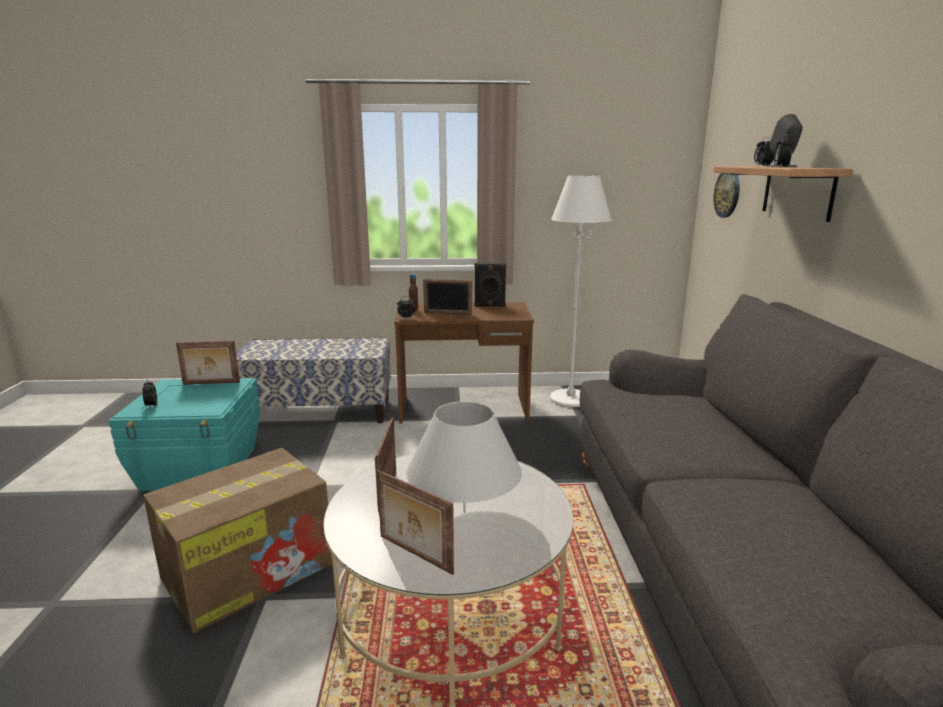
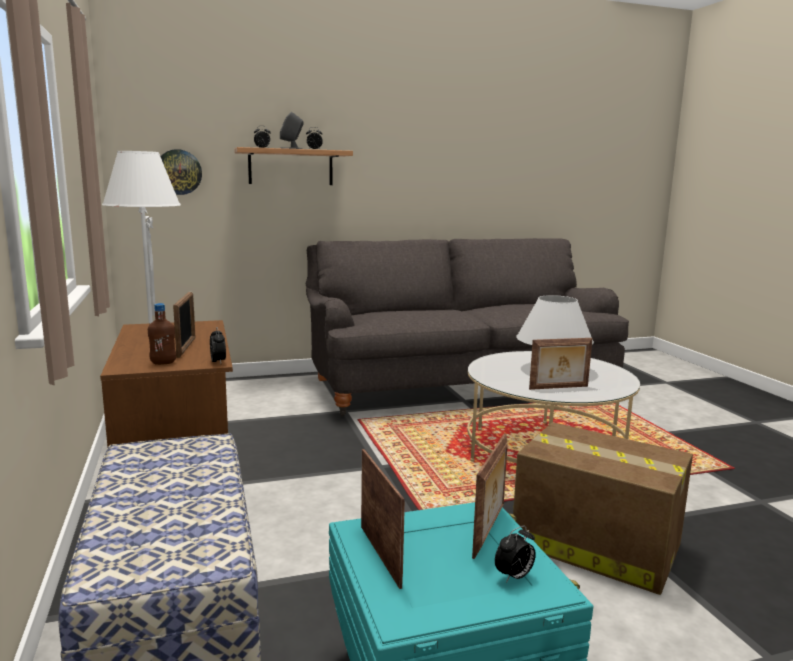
camera: 105 degrees left, 5 degrees down
picture frame [377,470,454,575] -> picture frame moved to [472,433,508,559]
black speaker [475,263,506,307] -> none

